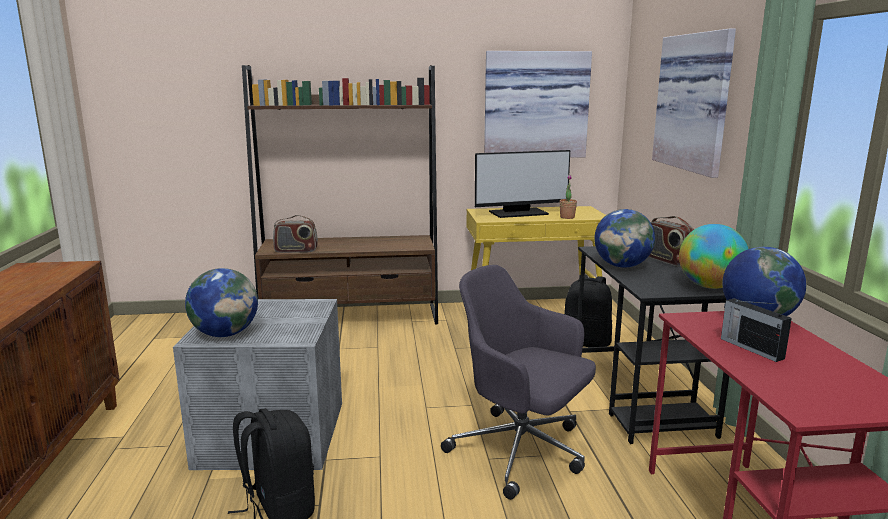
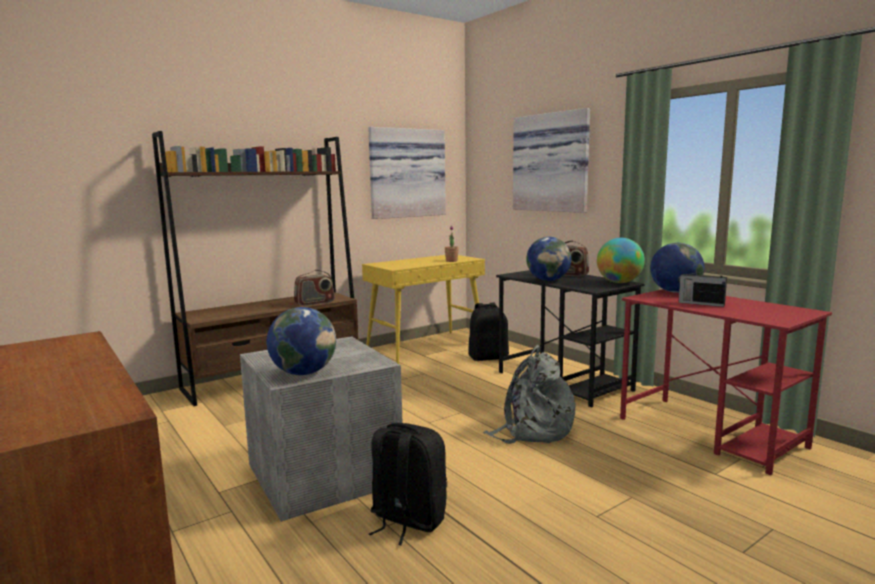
camera: 30 degrees left, 5 degrees down
radio [273,215,318,253] -> radio moved to [294,270,335,306]
grey office chair [441,265,596,500] -> grey backpack [483,345,575,444]
monitor [475,150,570,218] -> none

